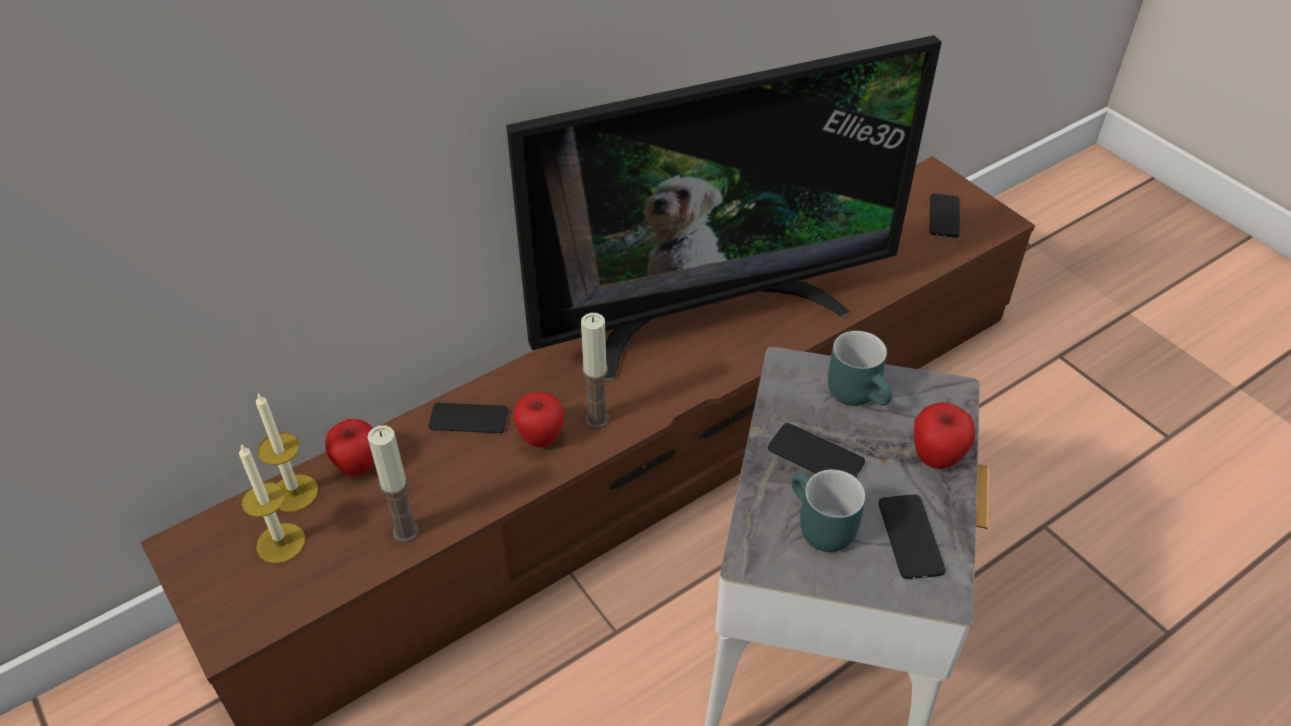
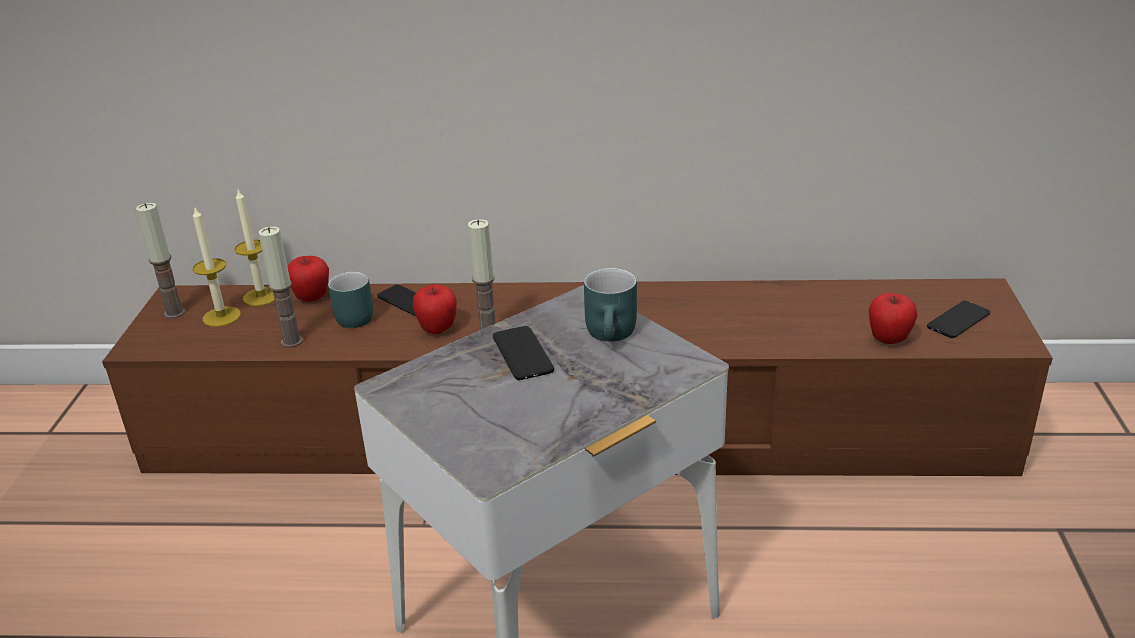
camera: 40 degrees right, 15 degrees down
television [506,35,942,380] -> none
turquoise mug [791,469,866,552] -> turquoise mug moved to [328,272,373,328]
phone [878,495,946,579] -> none
apple [914,402,975,469] -> apple moved to [869,293,917,344]
none -> candle [136,203,185,318]

